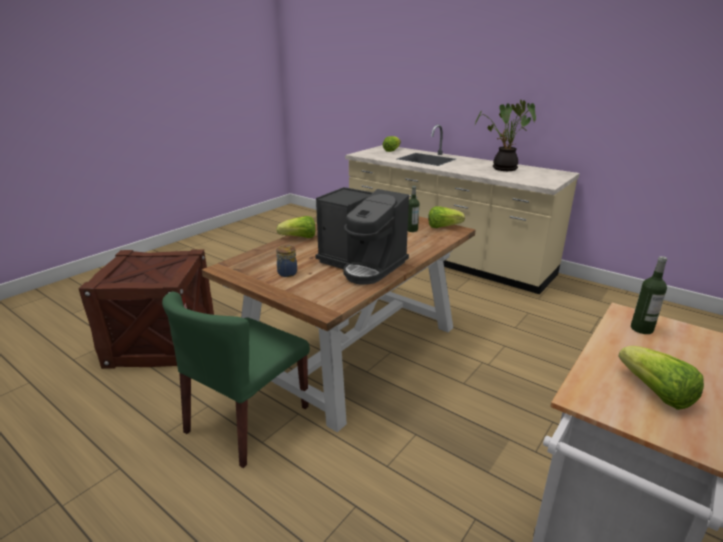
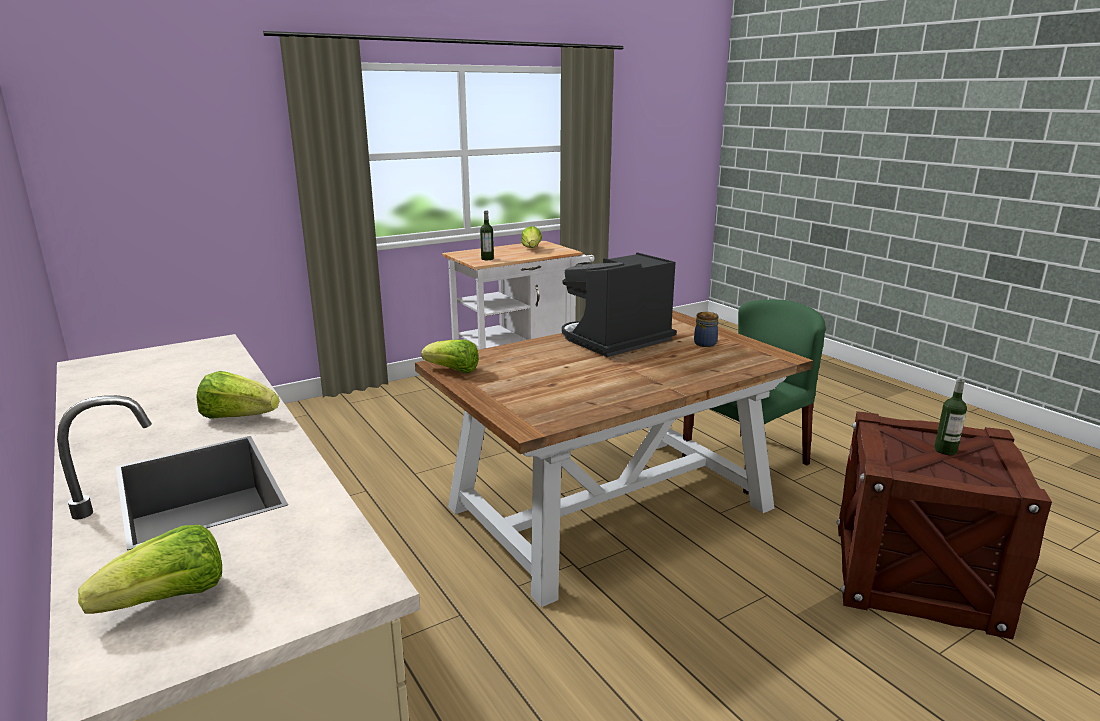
camera: 160 degrees left, 5 degrees down
lettuce [277,216,315,238] -> lettuce moved to [196,371,279,419]
coffee machine [316,187,409,285] -> coffee machine turned 90 degrees counterclockwise [562,252,677,357]
bottle [408,186,419,232] -> bottle moved to [934,377,967,455]
potted plant [475,100,536,171] -> none

